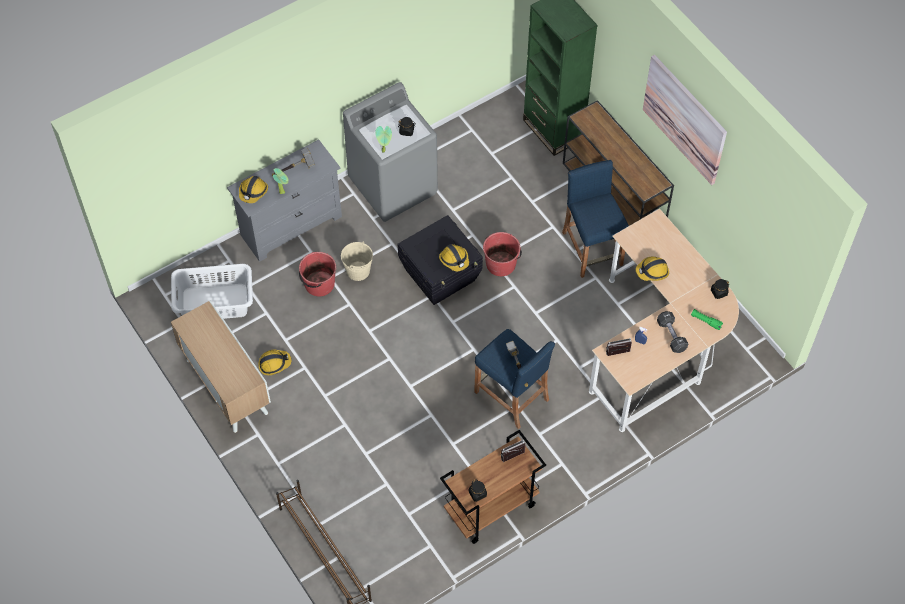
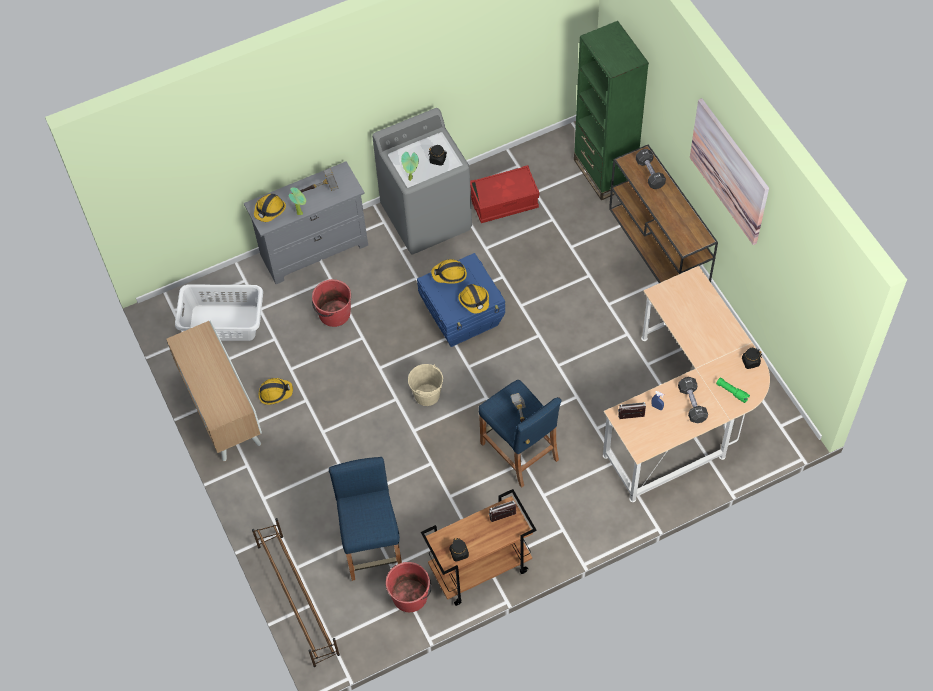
camera: 10 degrees right, 0 degrees up
beige bucket [341,242,373,281] -> beige bucket moved to [408,364,443,406]
black storage box [398,215,483,305] -> blue storage box [417,253,505,347]
red bucket [483,232,522,276] -> red bucket moved to [386,562,432,612]
blue stool [562,160,629,278] -> blue stool moved to [329,457,402,581]
hard hat [636,257,669,281] -> hard hat moved to [431,259,467,284]
none -> red storage box [470,165,540,223]
none -> black dumbbell [636,149,666,189]

